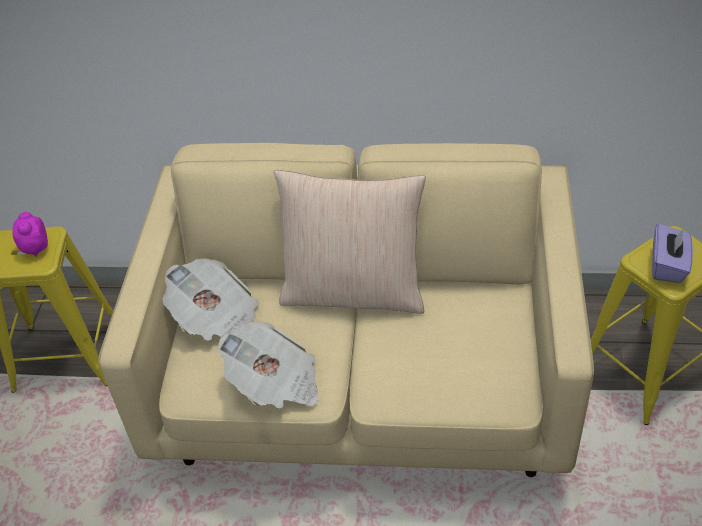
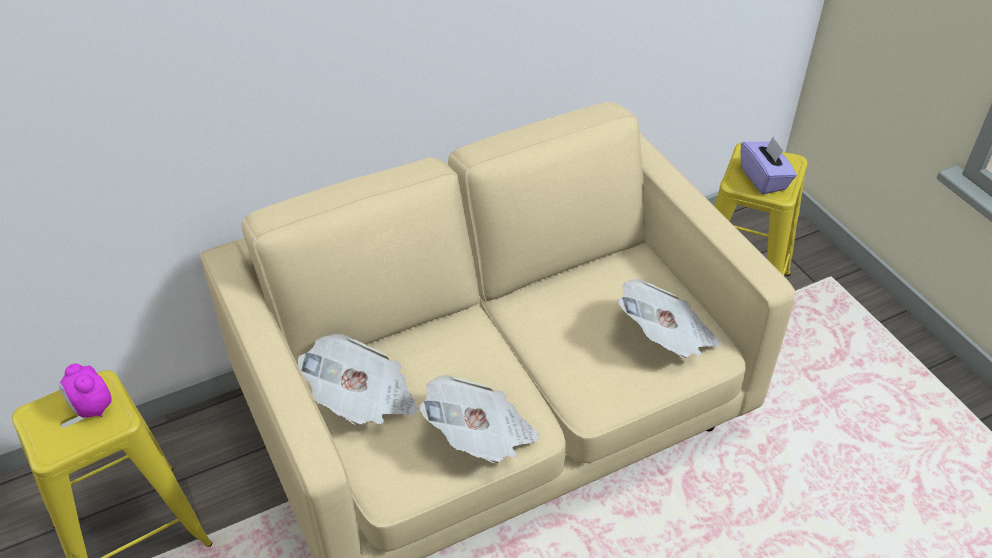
camera: 35 degrees left, 0 degrees up
beige pillow [274,170,426,314] -> none
none -> newspaper [617,279,721,358]

